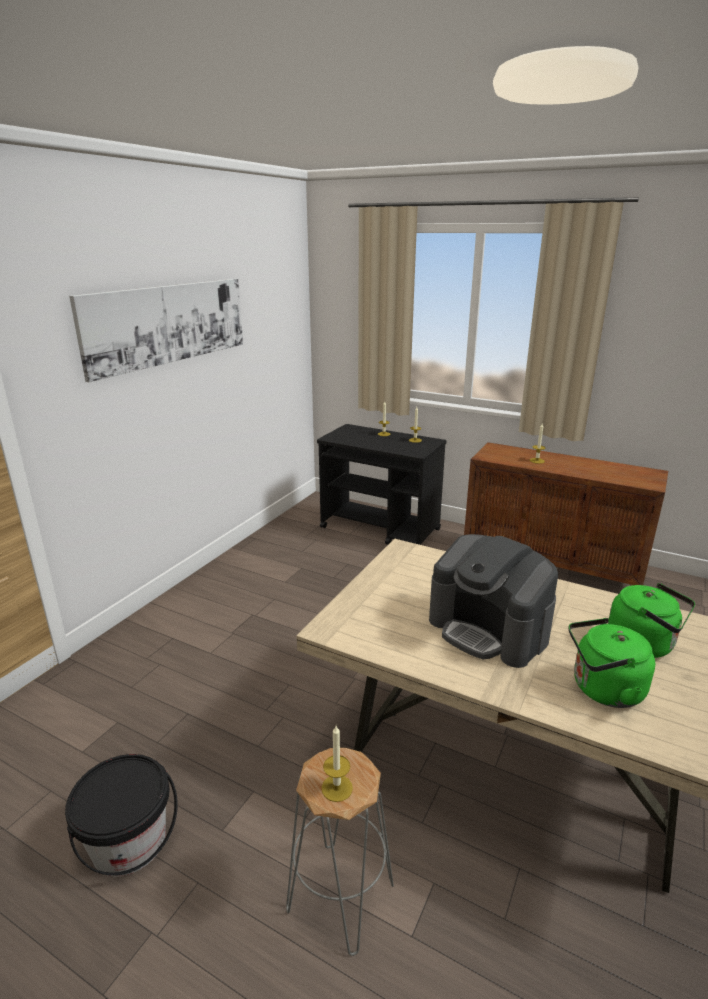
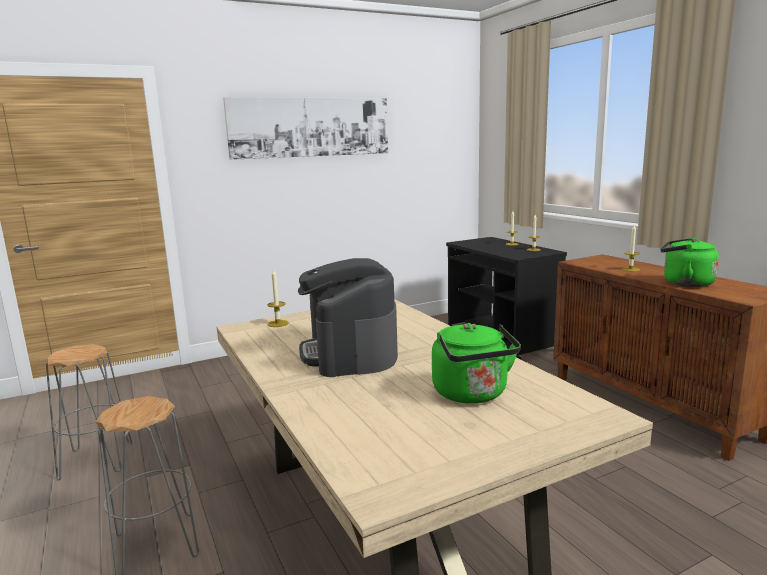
camera: 35 degrees right, 10 degrees down
black bucket [65,754,178,876] -> grey stool [46,344,132,480]
candle [322,726,353,802] -> candle moved to [267,269,289,327]
green kettle [569,618,655,708] -> green kettle moved to [660,238,719,287]

